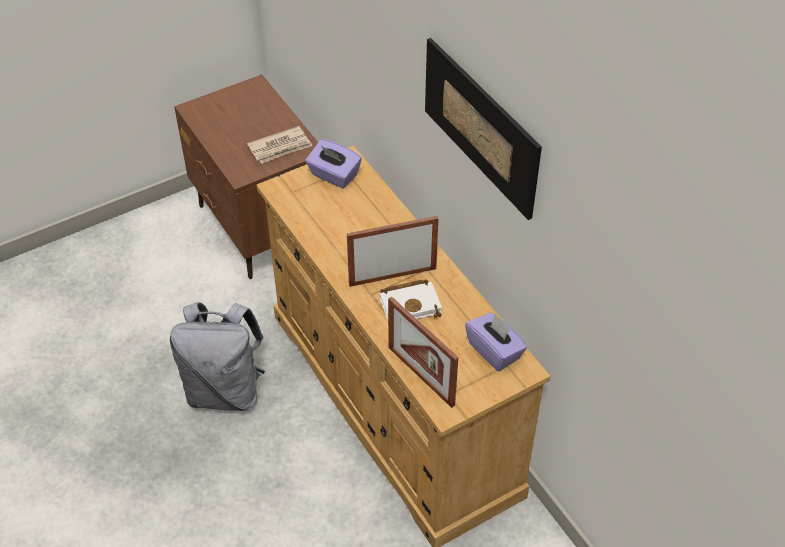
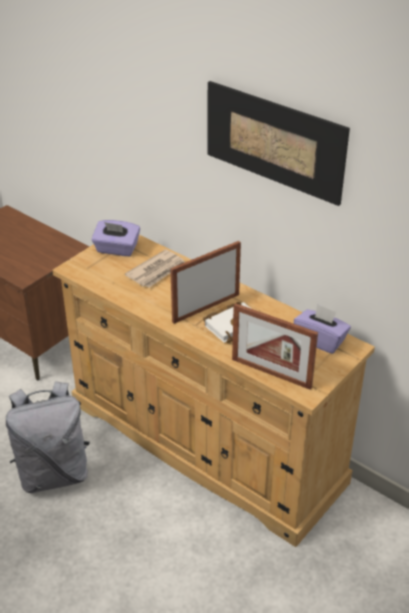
camera: 20 degrees left, 10 degrees down
newspaper [247,126,312,164] -> newspaper moved to [125,249,185,288]

